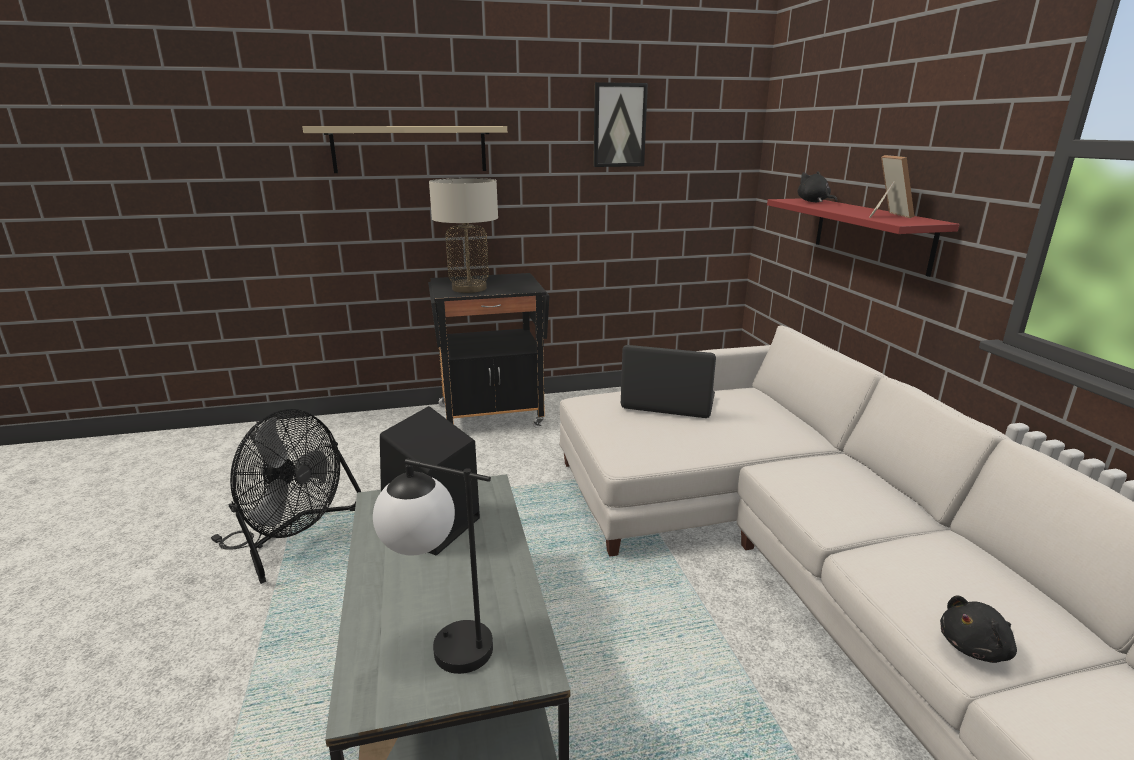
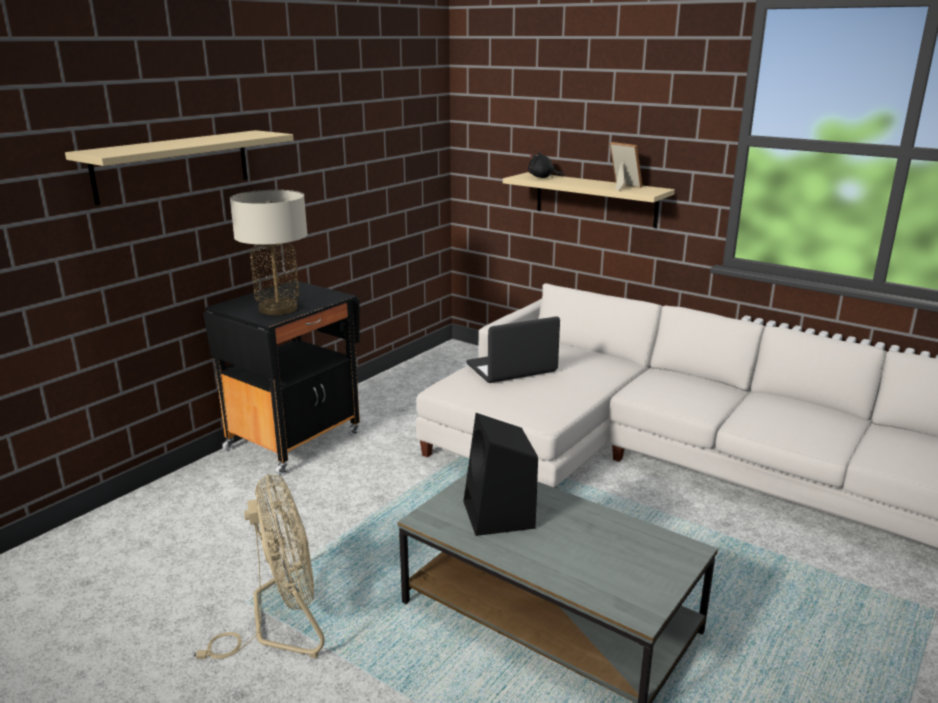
camera: 40 degrees left, 0 degrees up
black fan [211,409,361,584] -> beige fan [193,474,325,659]
table lamp [373,458,493,674] -> none
picture [593,82,648,167] -> none
red shelf [767,198,959,277] -> beige shelf [503,172,675,228]
black plush toy [940,595,1017,663] -> none

